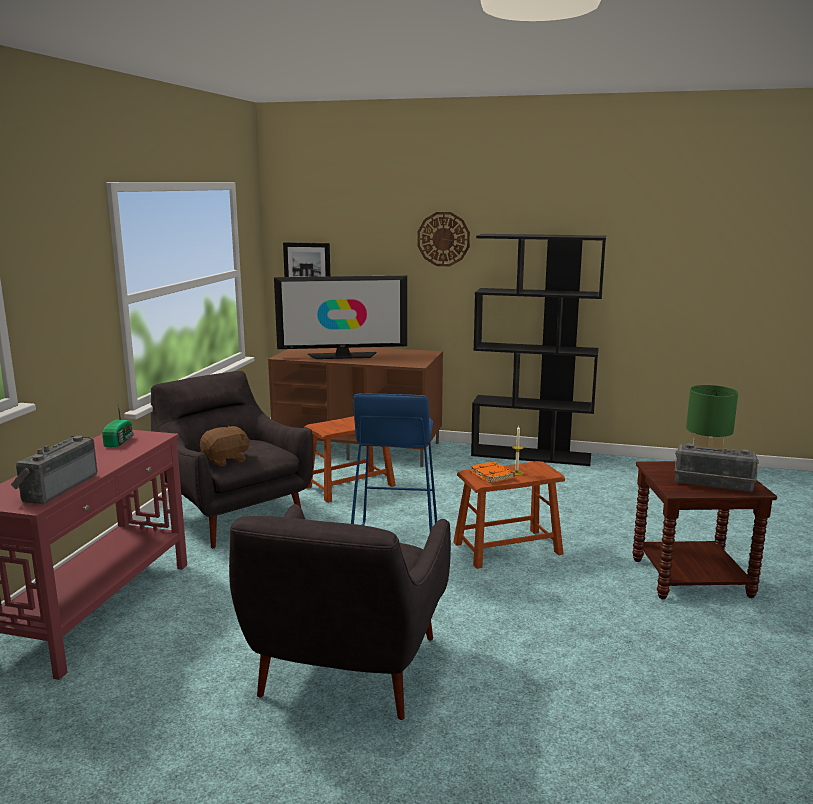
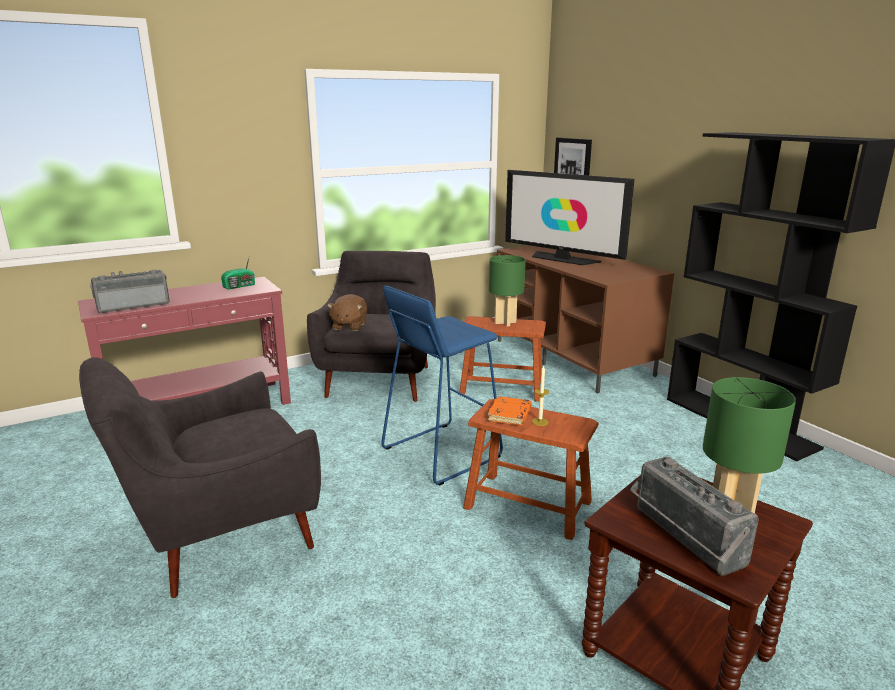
camera: 45 degrees right, 5 degrees up
brown plush toy [200,426,250,466] -> brown plush toy turned 90 degrees clockwise [327,294,367,331]
wall clock [417,212,470,266] -> none
none -> green table lamp [489,255,526,326]

